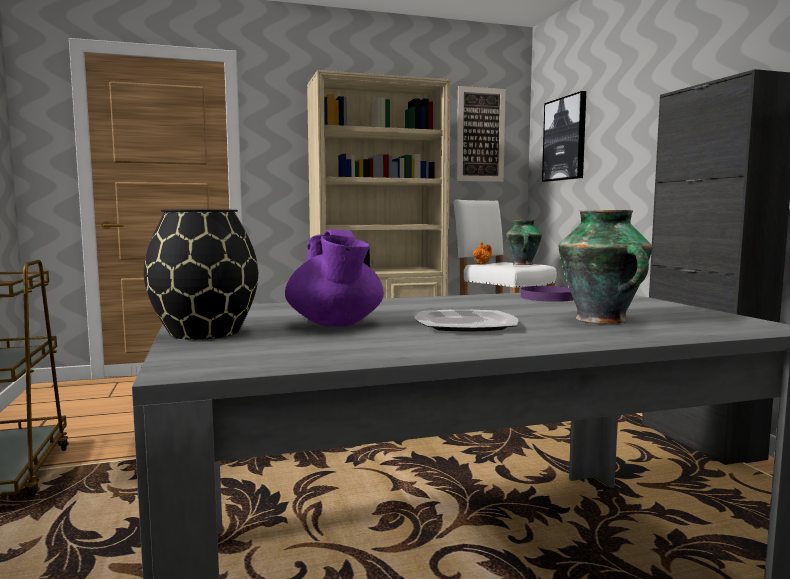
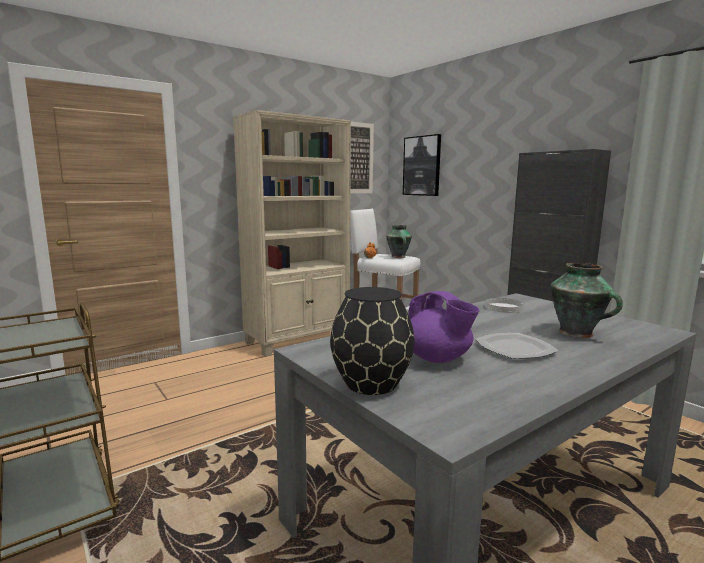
camera: 20 degrees left, 5 degrees up
purple plate [521,286,574,302] -> white plate [485,298,524,313]

